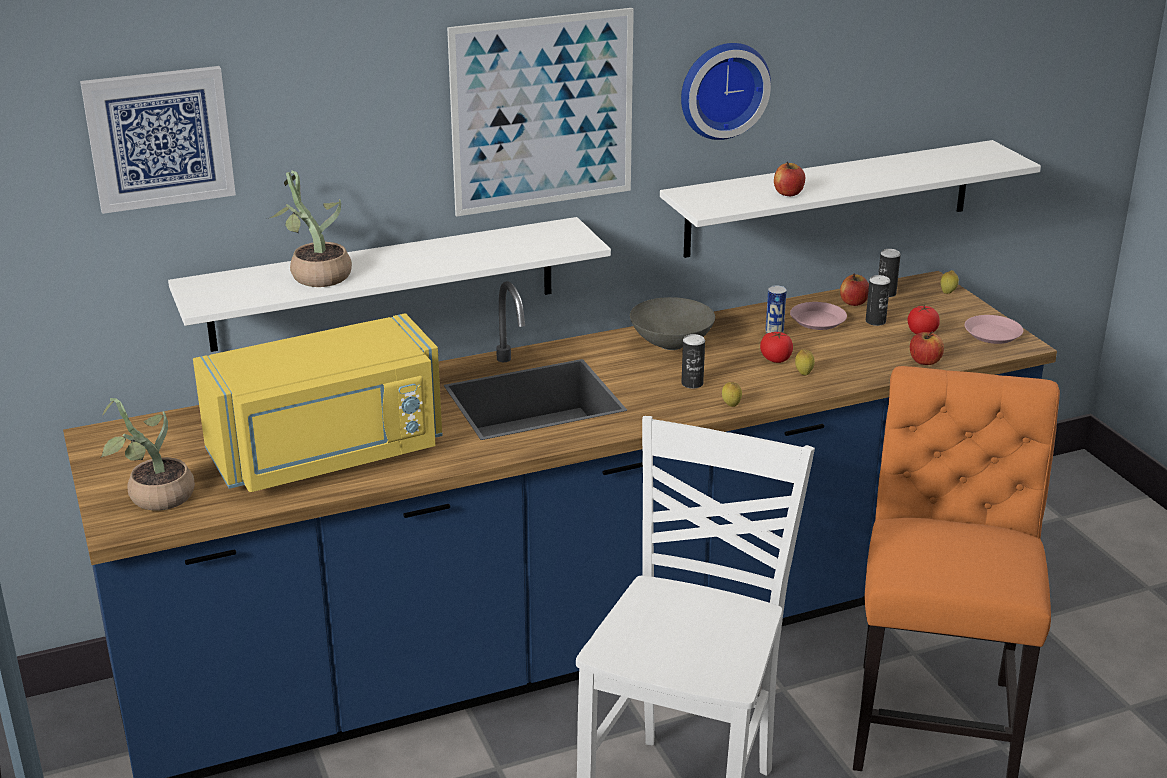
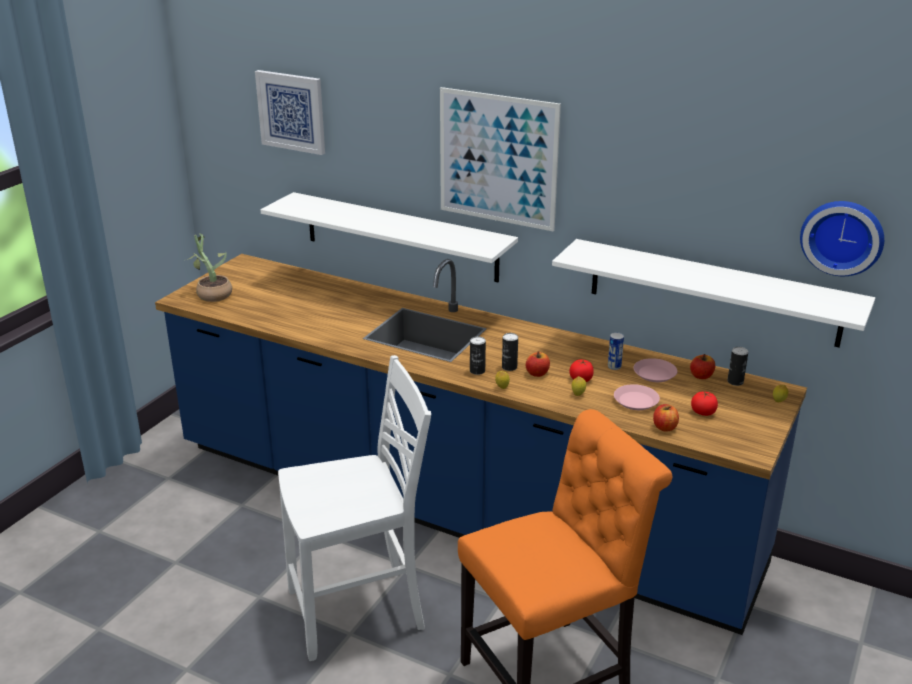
camera: 50 degrees right, 0 degrees up
yellow microwave [193,313,443,492] -> none
potted plant [268,170,352,287] -> none
grey bowl [630,297,715,350] -> none
wall clock [681,43,771,140] -> wall clock moved to [800,201,884,276]
apple [774,162,805,196] -> apple moved to [526,351,550,377]
can [866,275,890,326] -> can moved to [470,336,486,375]
pink plate [965,315,1023,344] -> pink plate moved to [614,384,660,410]

